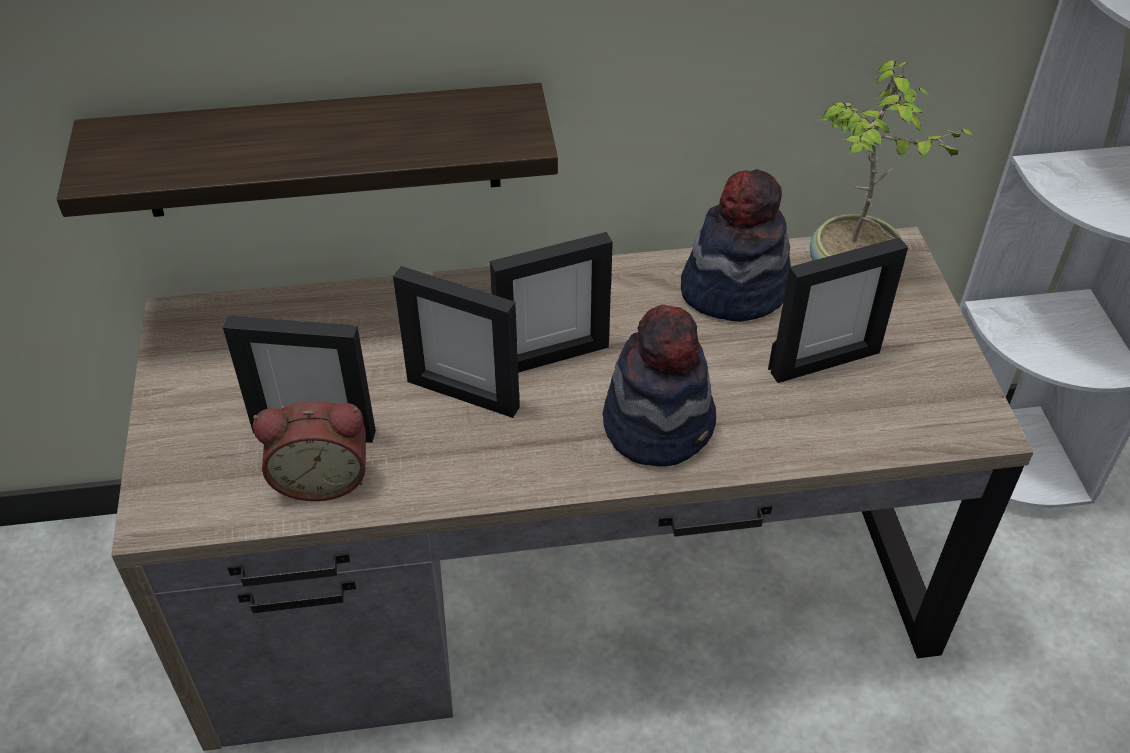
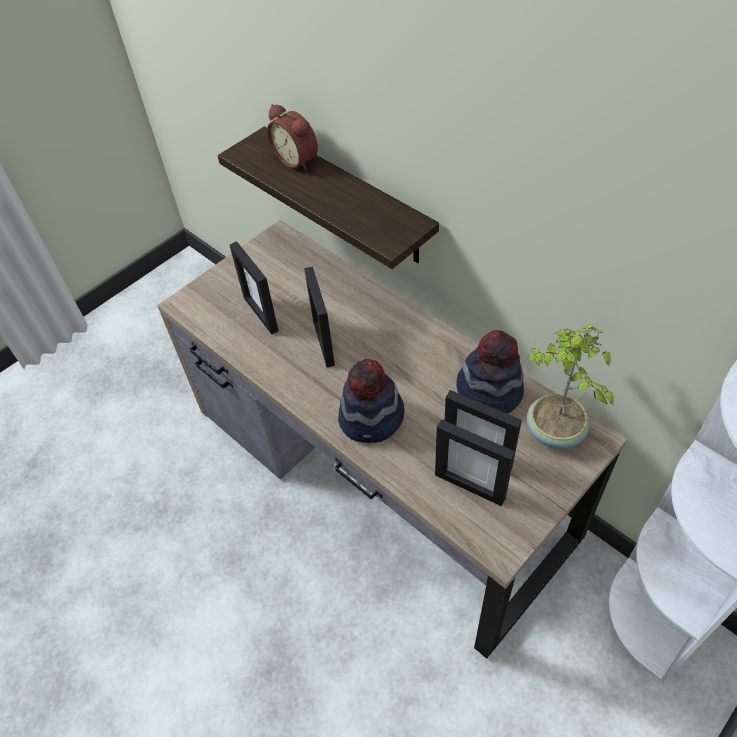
camera: 55 degrees right, 5 degrees up
alarm clock [253,401,366,501] -> alarm clock moved to [267,104,318,171]
picture frame [490,232,613,373] -> picture frame moved to [435,419,515,506]

